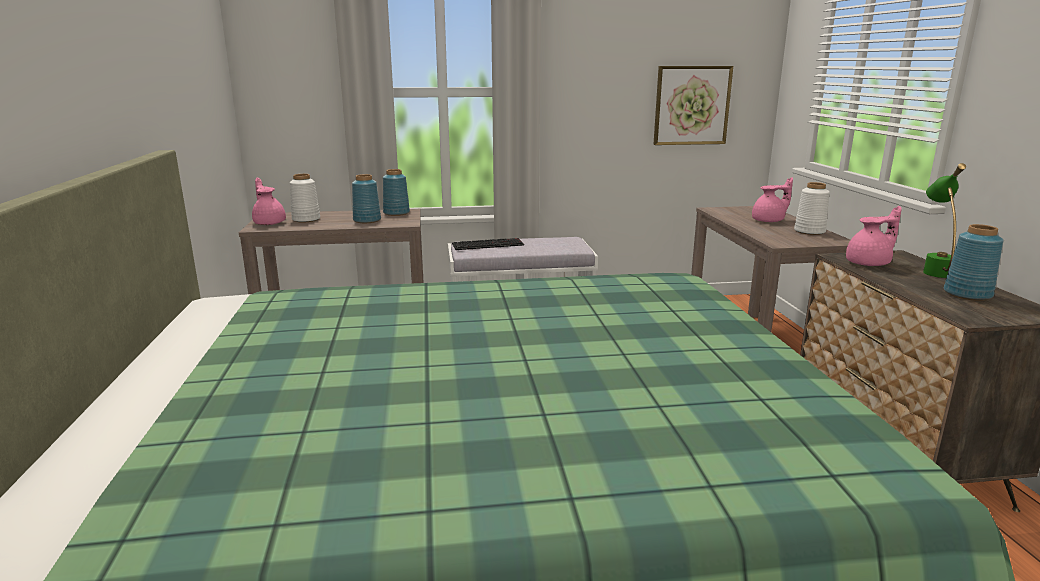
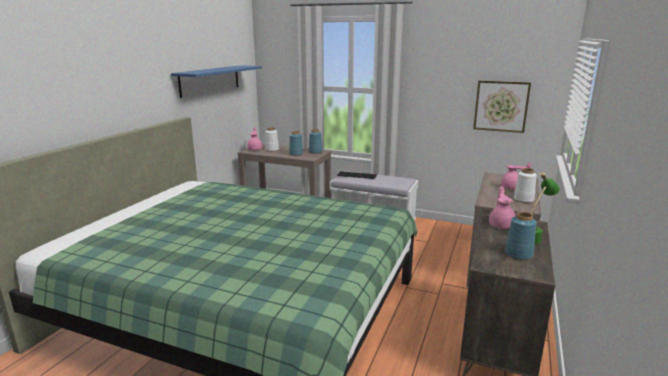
camera: 30 degrees right, 0 degrees up
pink teapot [846,206,902,266] -> pink teapot turned 90 degrees counterclockwise [489,186,516,229]
none -> blue shelf [171,65,262,98]

